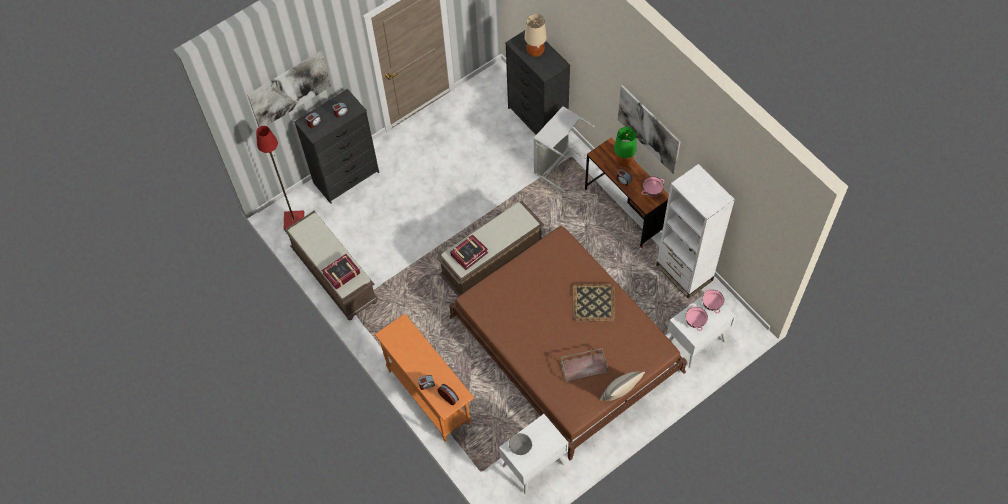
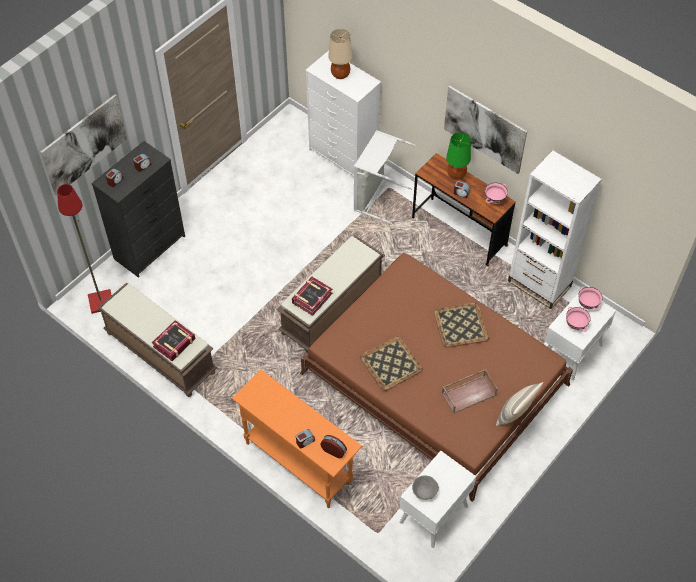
camera: 15 degrees left, 5 degrees down
black dresser [505,30,570,135] -> white dresser [305,50,381,176]
none -> tray [360,336,423,391]

